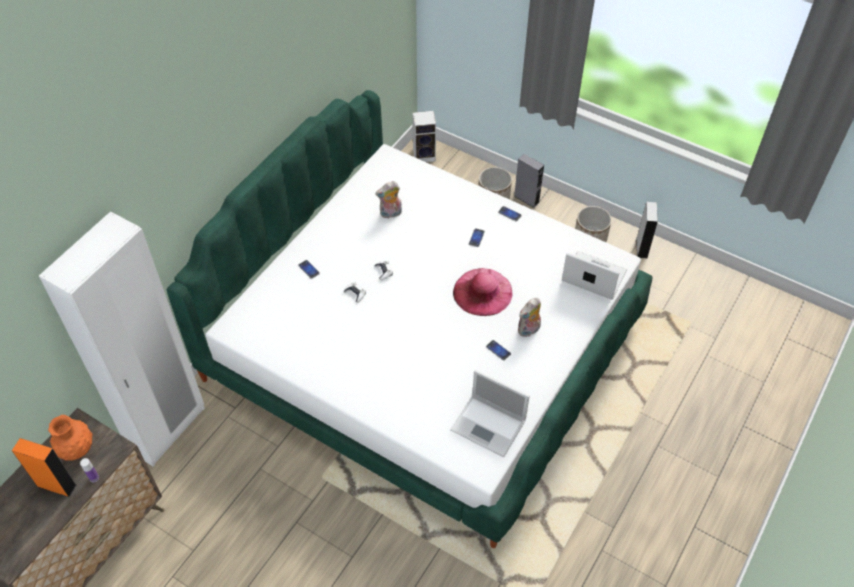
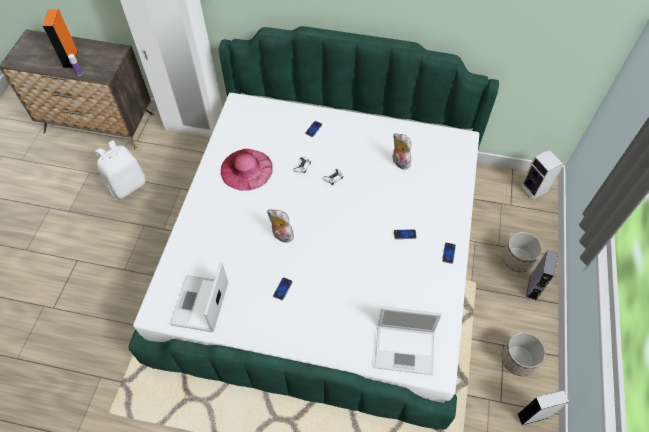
camera: 70 degrees right, 5 degrees up
orange vase [48,415,92,461] -> none
pink hat [453,268,512,316] -> pink hat moved to [221,149,273,191]
plush toy [518,298,541,337] -> plush toy moved to [267,209,295,243]
laptop [562,251,627,300] -> laptop turned 90 degrees clockwise [375,307,441,375]
none -> white backpack [95,140,146,199]

